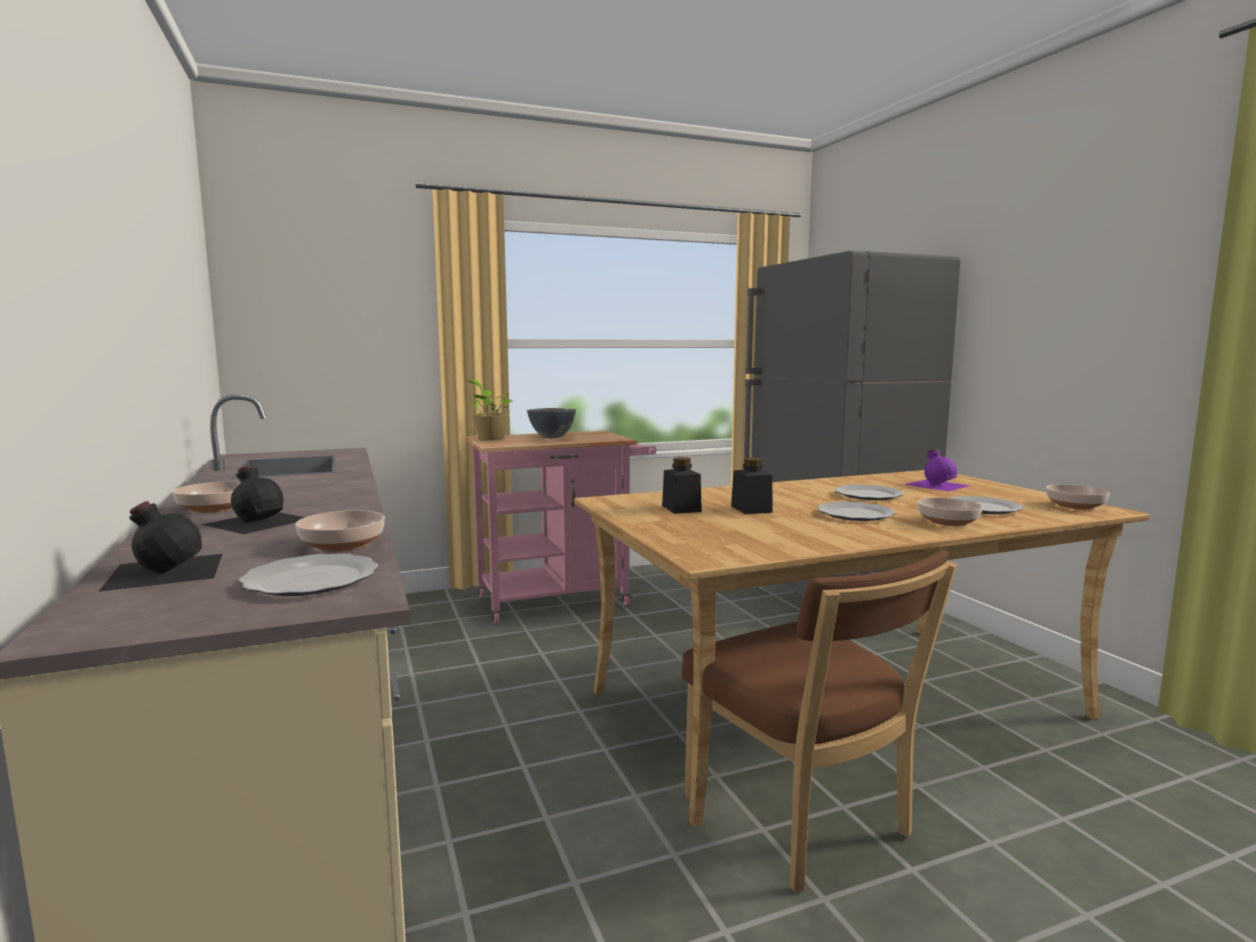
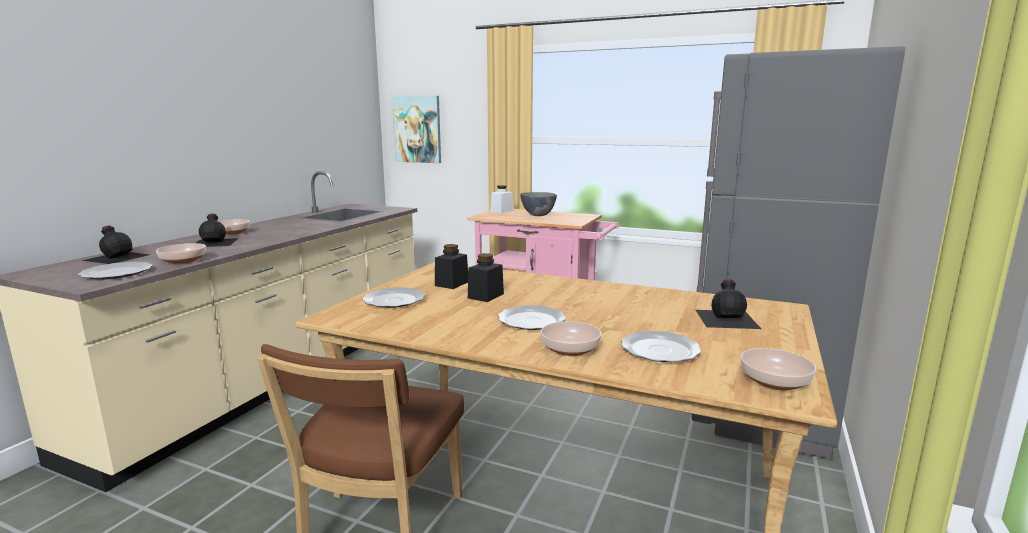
camera: 45 degrees right, 5 degrees up
potted plant [468,379,513,440] -> white jar [491,185,513,213]
plate [835,485,904,500] -> plate moved to [362,287,425,308]
purple bottle [904,449,970,492] -> black bottle [695,279,761,329]
none -> picture [392,96,441,163]

